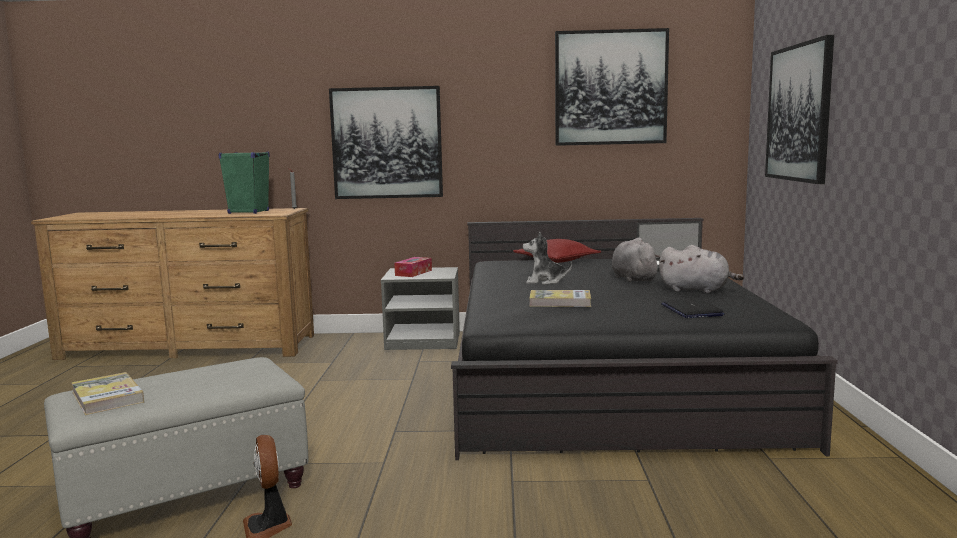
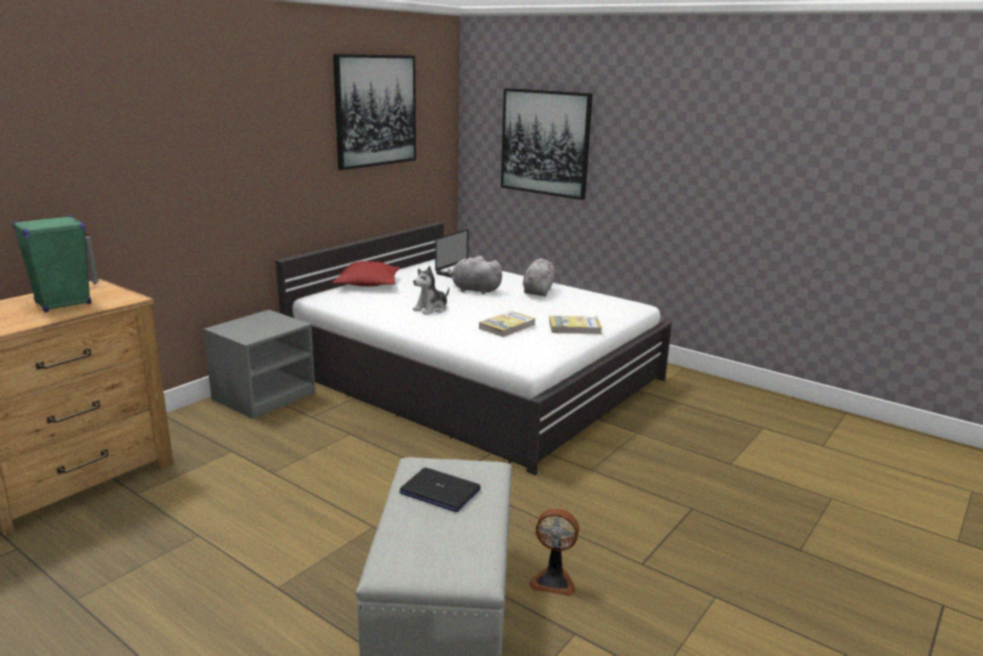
camera: 55 degrees left, 10 degrees up
book [71,372,144,415] -> book moved to [549,316,602,334]
picture [329,86,443,199] -> none
tissue box [394,257,432,277] -> none
black bed [451,218,838,460] -> white bed [275,222,672,476]
grey plush toy [659,245,744,293] -> grey plush toy turned 45 degrees counterclockwise [523,258,555,296]
laptop [661,298,724,318] -> laptop moved to [399,467,481,512]

